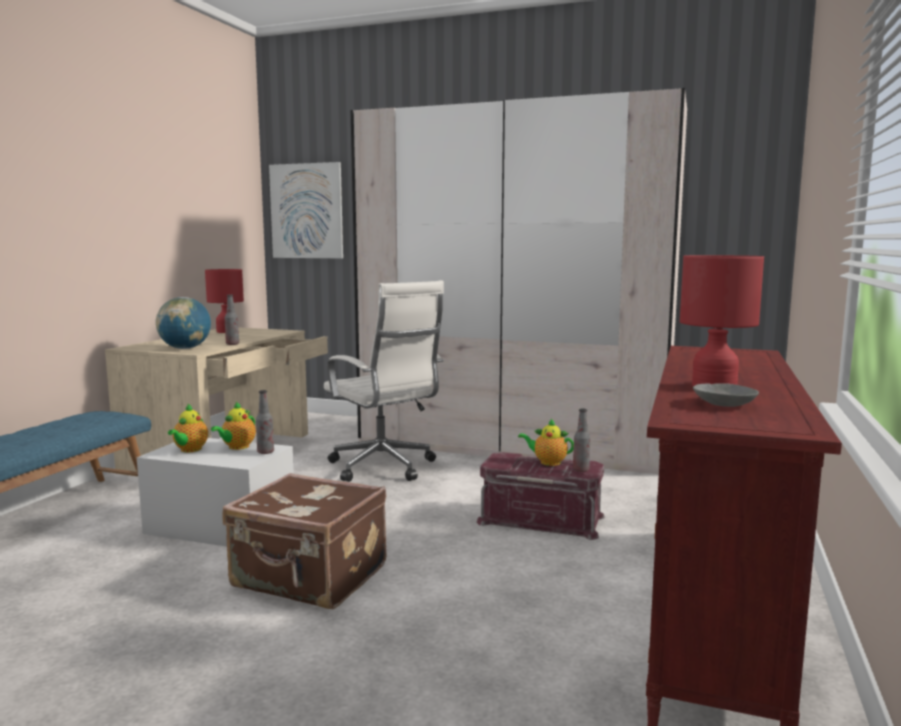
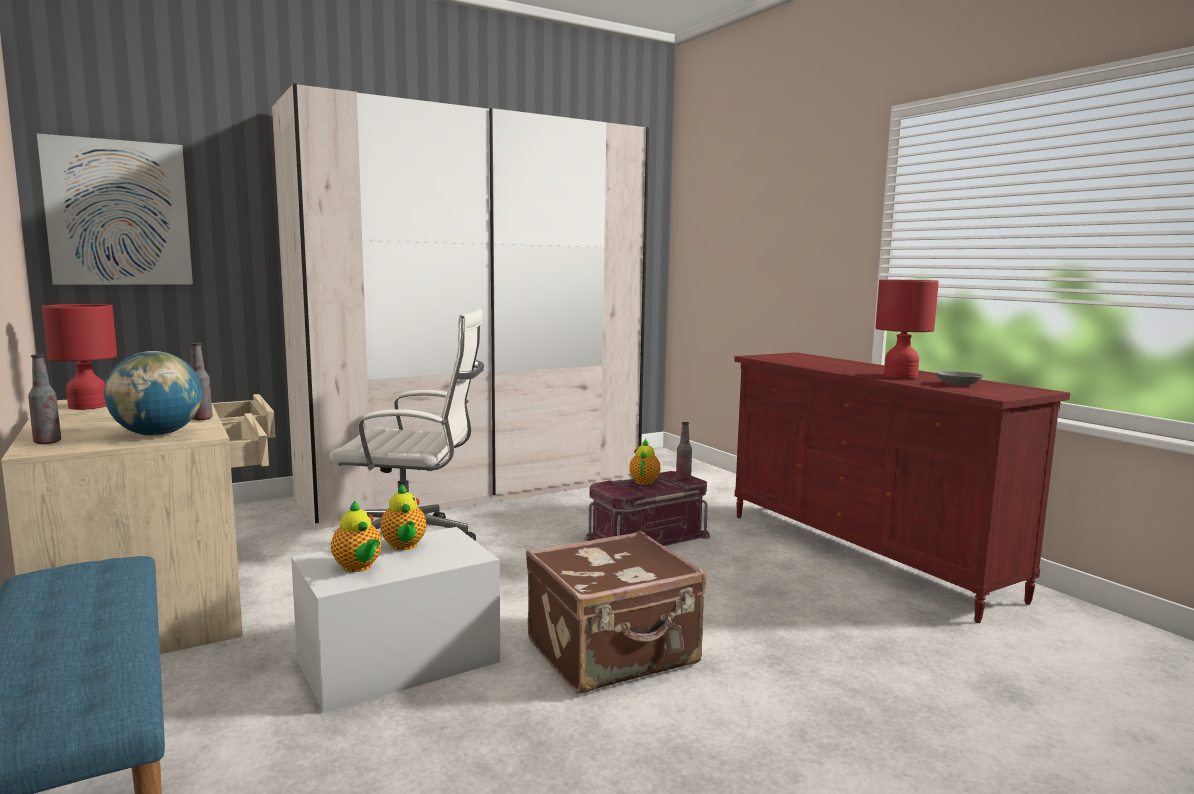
camera: 50 degrees left, 0 degrees up
bottle [256,390,274,454] -> bottle moved to [28,354,61,444]
teapot [518,419,574,466] -> teapot turned 135 degrees clockwise [629,439,660,485]

